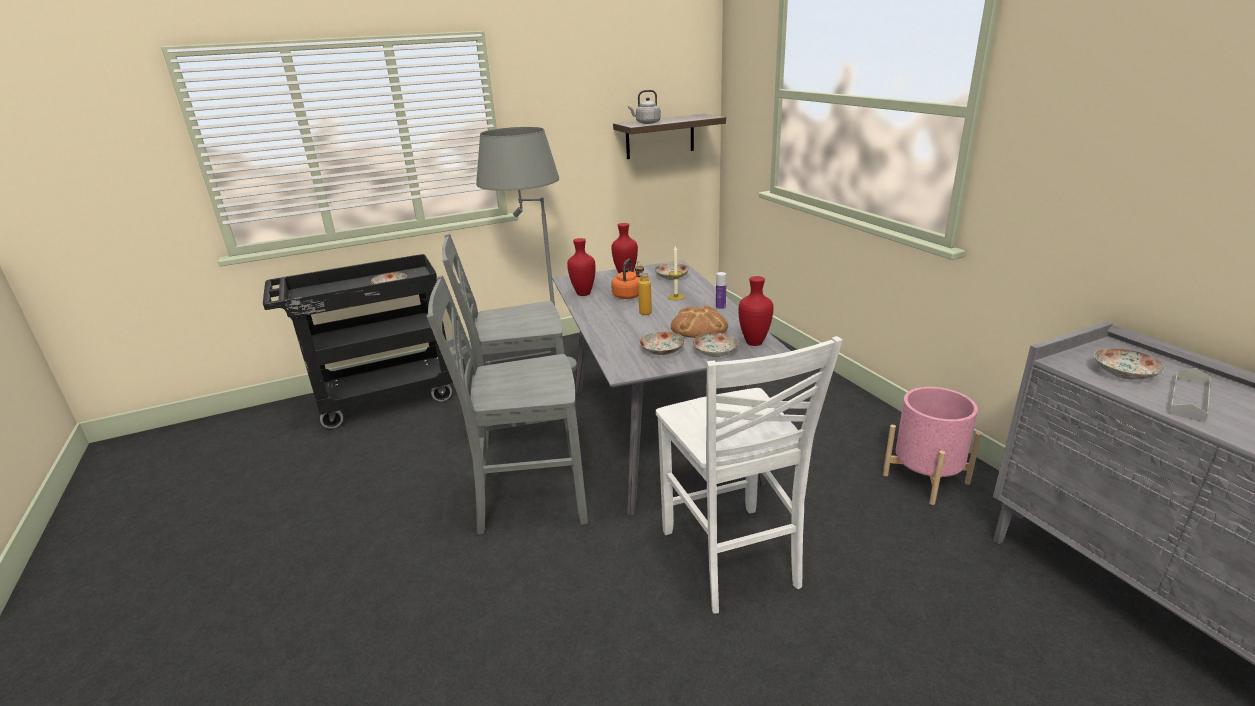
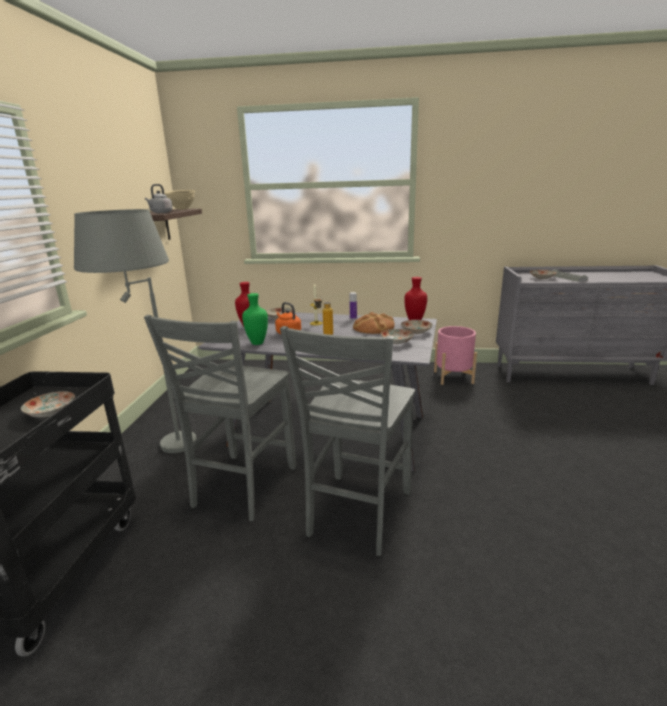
camera: 60 degrees left, 5 degrees down
red vase [567,238,596,296] -> green vase [242,293,268,345]
white chair [656,336,842,613] -> none
none -> beige bowl [164,190,195,210]

